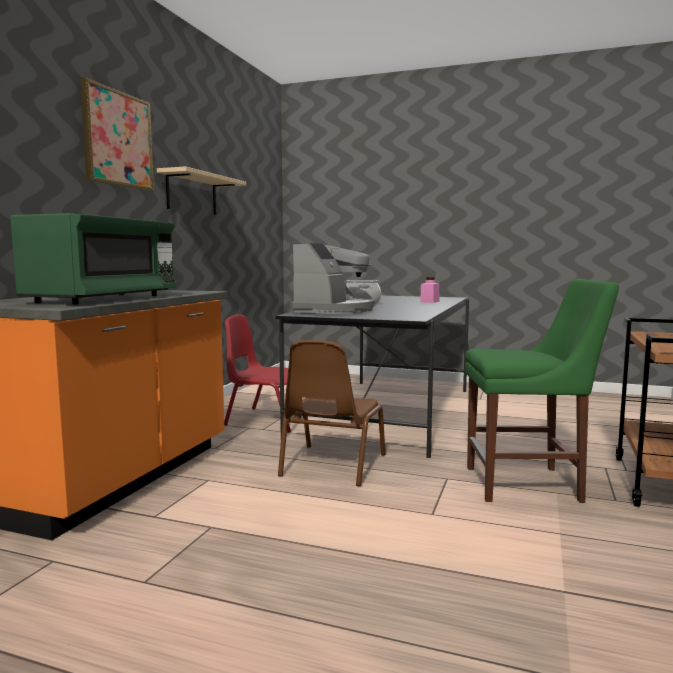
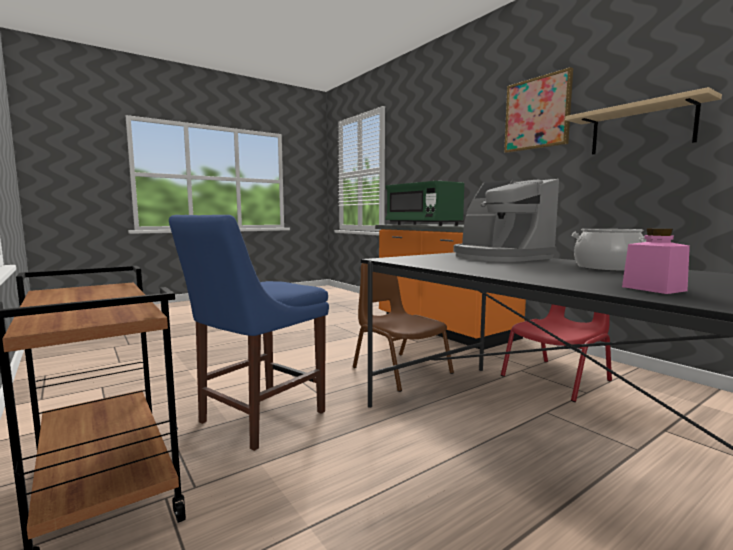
camera: 125 degrees right, 0 degrees up
green chair [465,279,619,503] -> blue chair [169,215,329,451]

